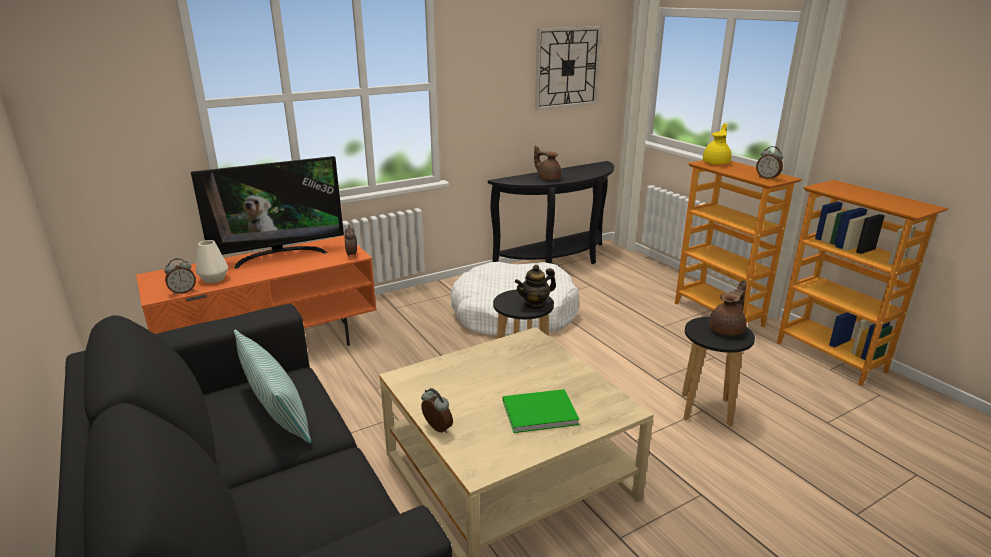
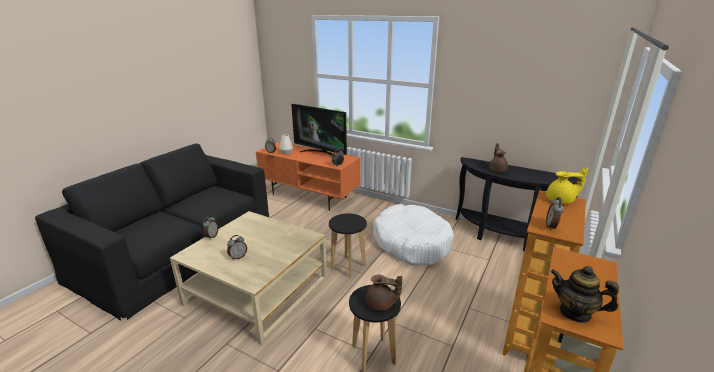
camera: 60 degrees right, 0 degrees up
pillow [234,330,311,444] -> none
green book [503,389,580,433] -> alarm clock [227,235,247,260]
teapot [515,265,556,310] -> teapot moved to [551,266,619,323]
wall clock [535,26,601,110] -> none

